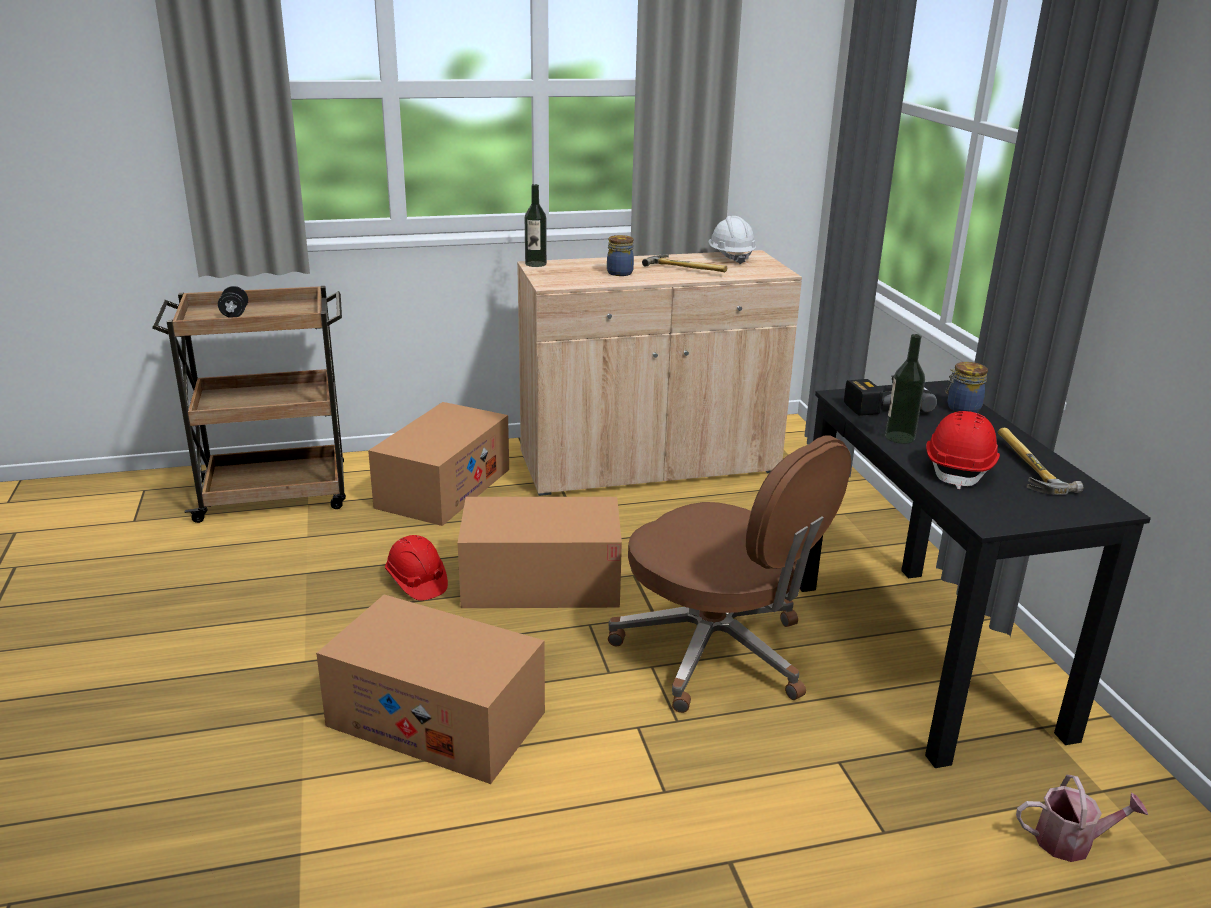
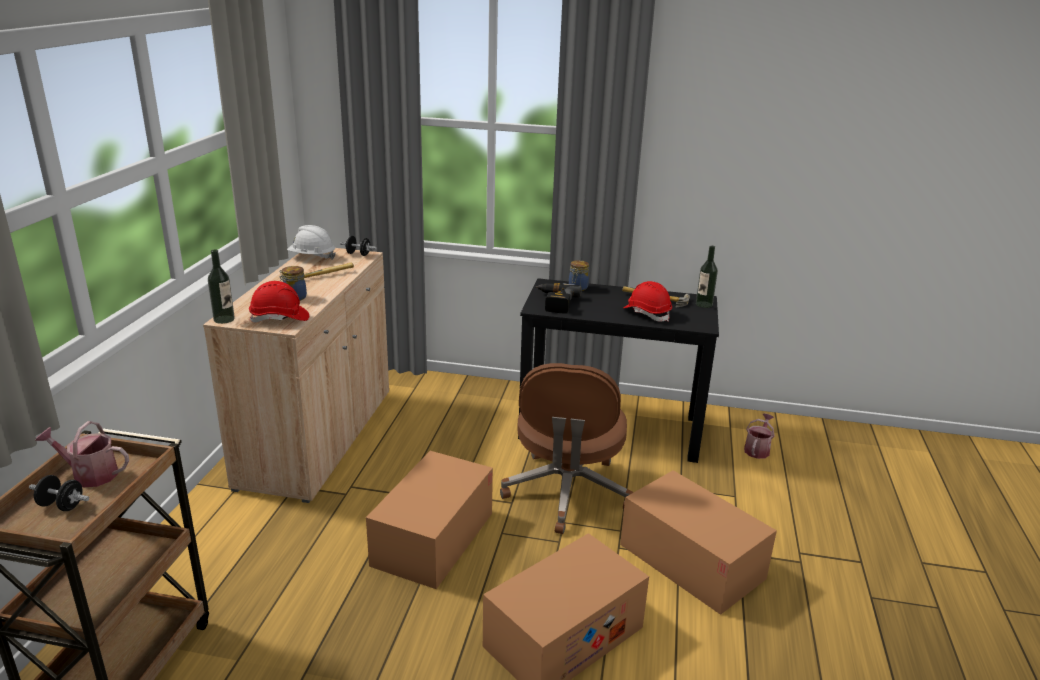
camera: 65 degrees left, 0 degrees up
cardboard box [368,402,509,526] -> cardboard box moved to [620,470,777,615]
red hard hat [385,535,448,601] -> red hard hat moved to [249,281,309,322]
brown office chair [608,435,851,713] -> brown office chair turned 120 degrees clockwise [500,363,633,534]
bottle [885,334,925,444] -> bottle moved to [696,245,718,308]
none -> watering can [35,421,129,487]
none -> black dumbbell [340,236,377,256]

